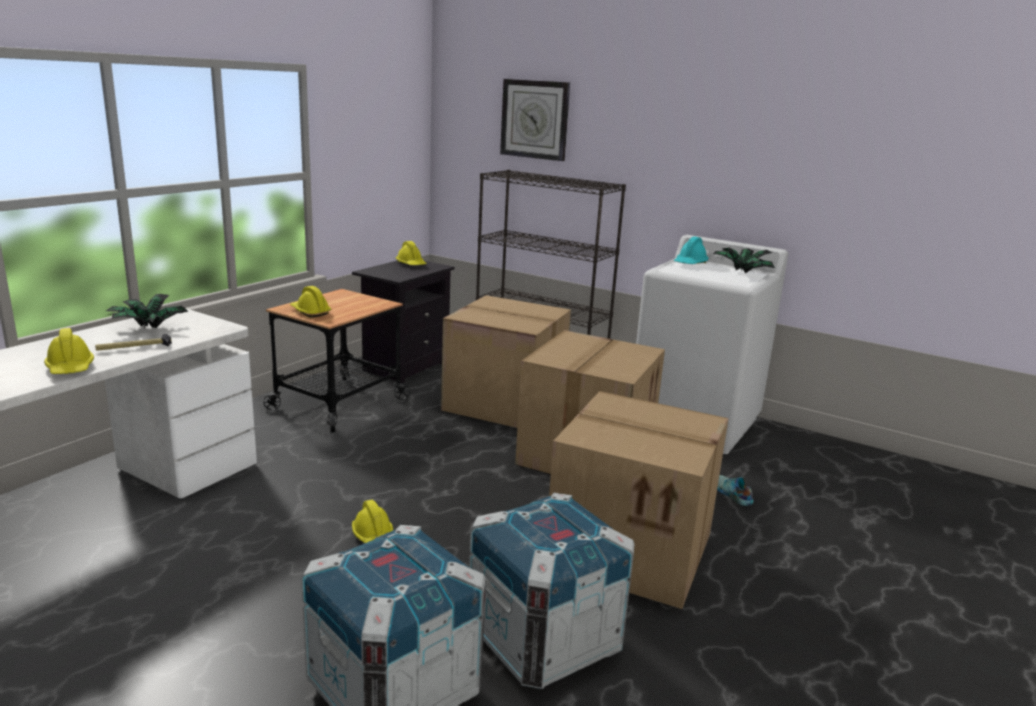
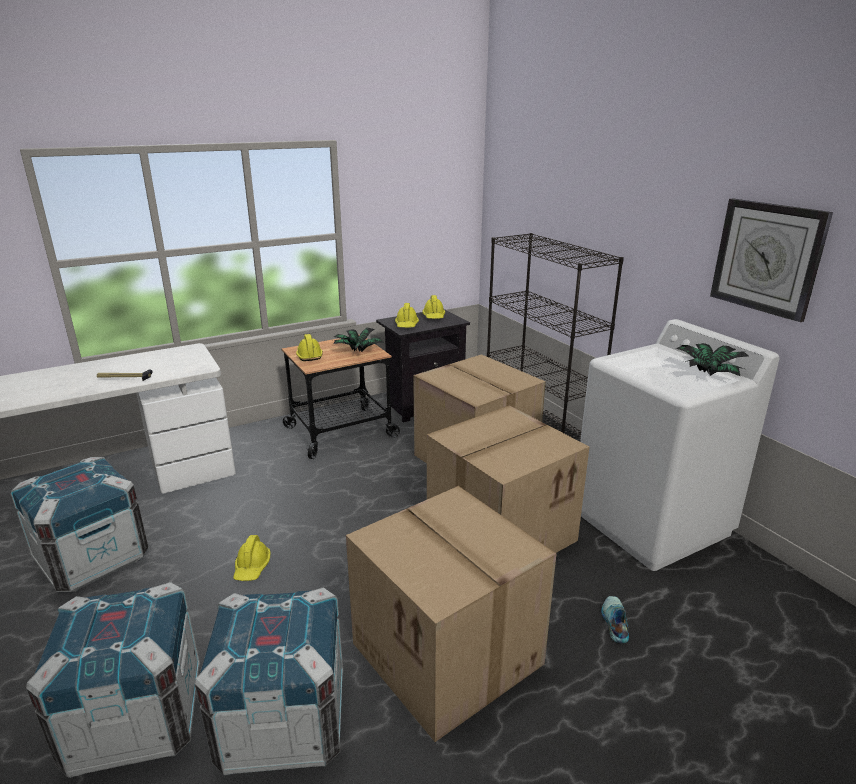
camera: 30 degrees right, 5 degrees up
yellow hard hat [44,328,94,374] -> yellow hard hat moved to [395,303,419,328]
potted plant [106,294,189,328] -> potted plant moved to [334,328,383,352]
wall clock [500,79,570,161] -> wall clock moved to [710,199,833,322]
turquoise hard hat [674,237,709,264] -> none
none -> crate [11,457,148,592]

